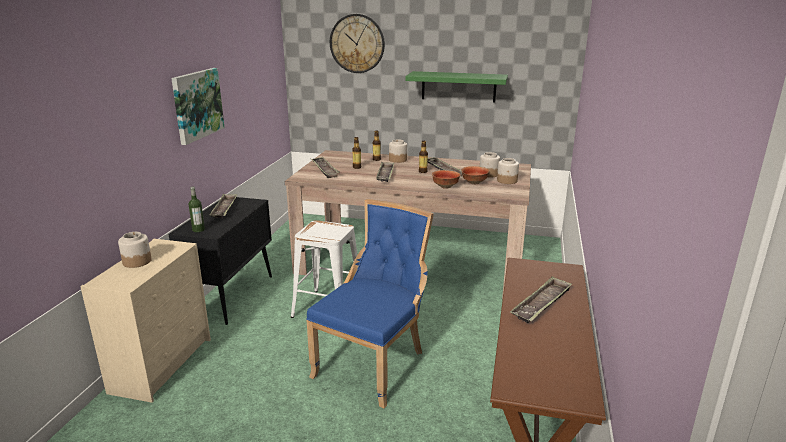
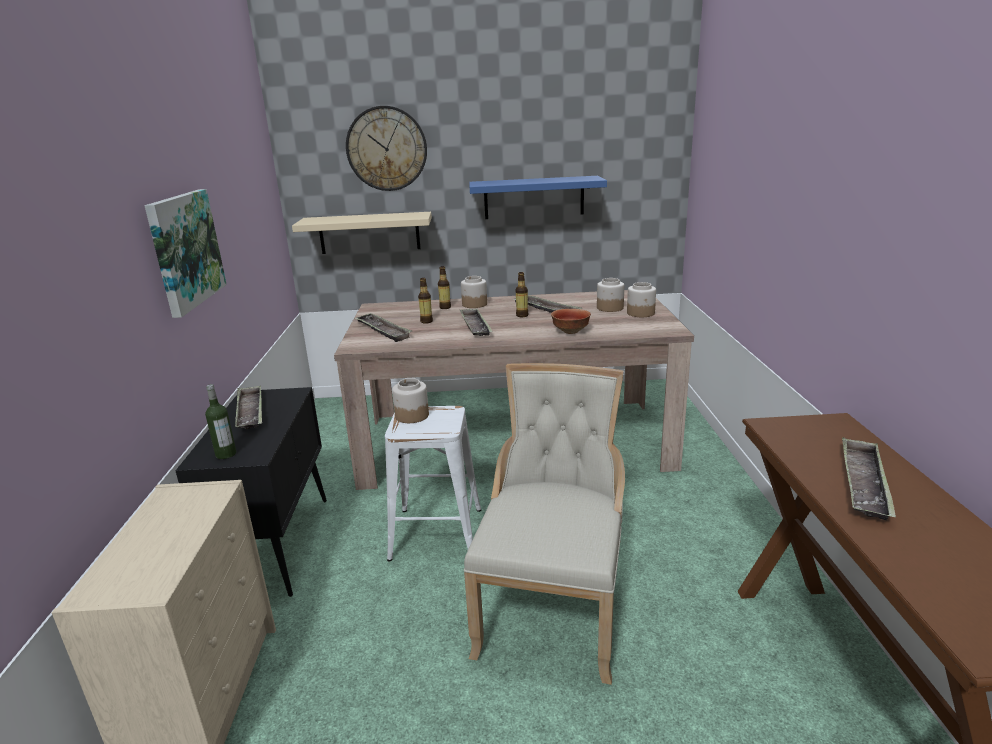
camera: 15 degrees left, 0 degrees up
jar [118,232,152,268] -> jar moved to [392,378,429,423]
blue chair [306,199,434,408] -> beige chair [464,363,625,685]
green shelf [405,71,508,103] -> blue shelf [469,176,607,219]
bowl [461,166,489,184] -> none
none -> beige shelf [292,212,432,254]

